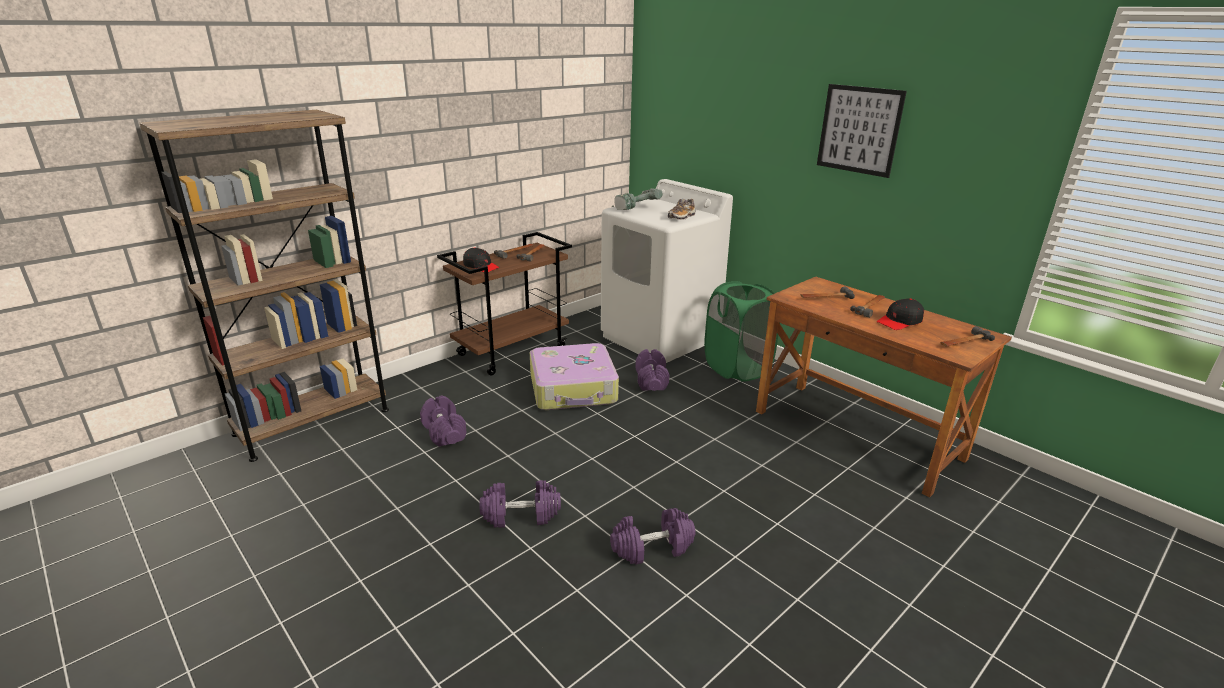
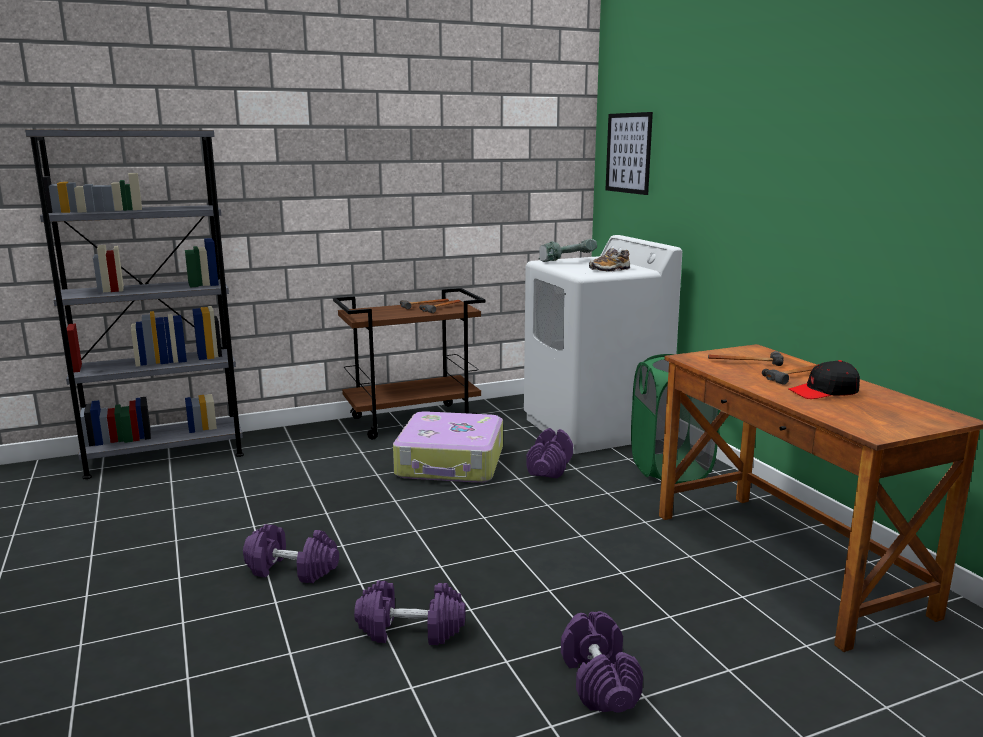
camera: 20 degrees right, 10 degrees down
brown bookcase [140,110,389,462] -> grey bookcase [25,130,244,479]
purple dumbbell [420,395,466,447] -> purple dumbbell moved to [561,611,643,712]
black cap [463,247,500,272] -> none
picture [817,84,907,178] -> picture moved to [605,112,653,195]
hammer [940,326,995,346] -> none

